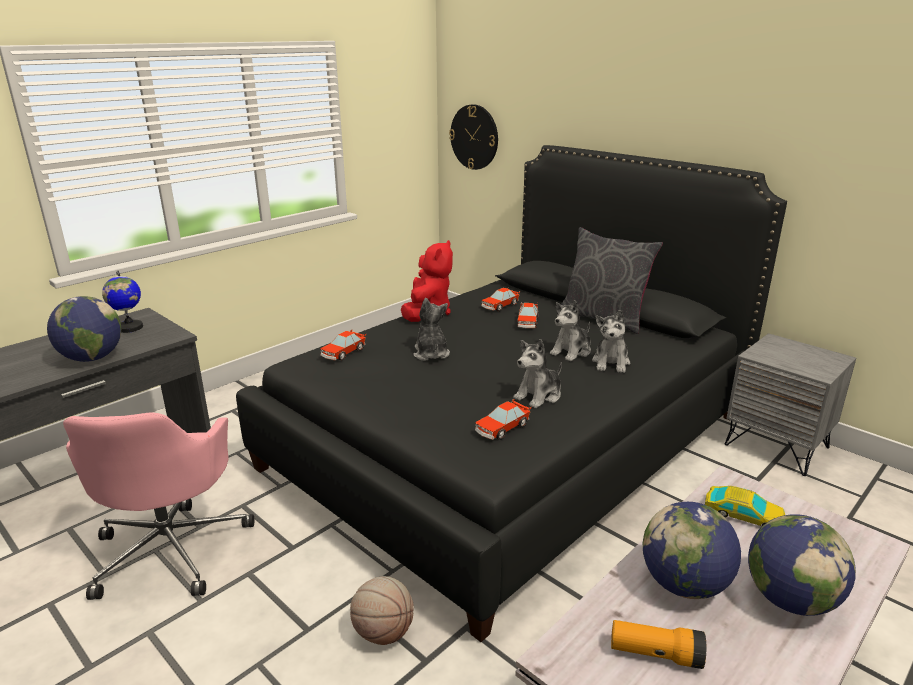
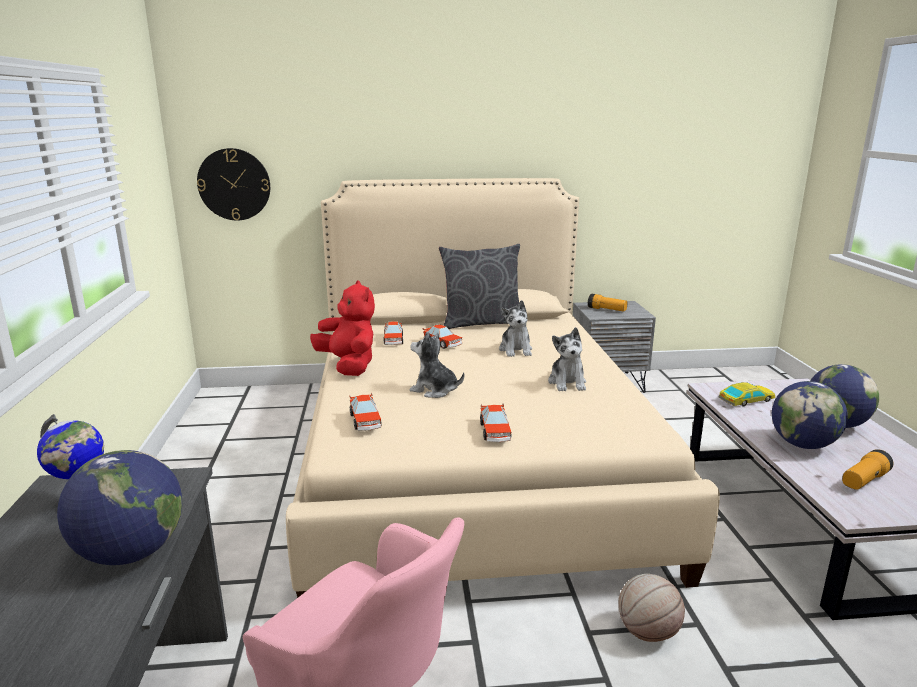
camera: 50 degrees left, 5 degrees down
black bed [236,145,787,642] -> beige bed [286,178,720,598]
toy car [475,399,531,440] -> toy car moved to [480,404,511,442]
plush toy [592,310,630,373] -> none
none -> flashlight [588,294,627,312]

